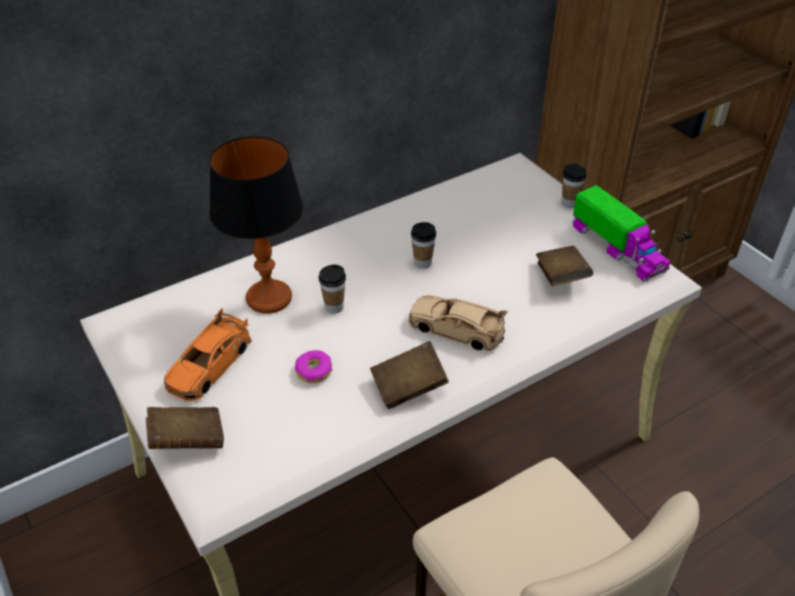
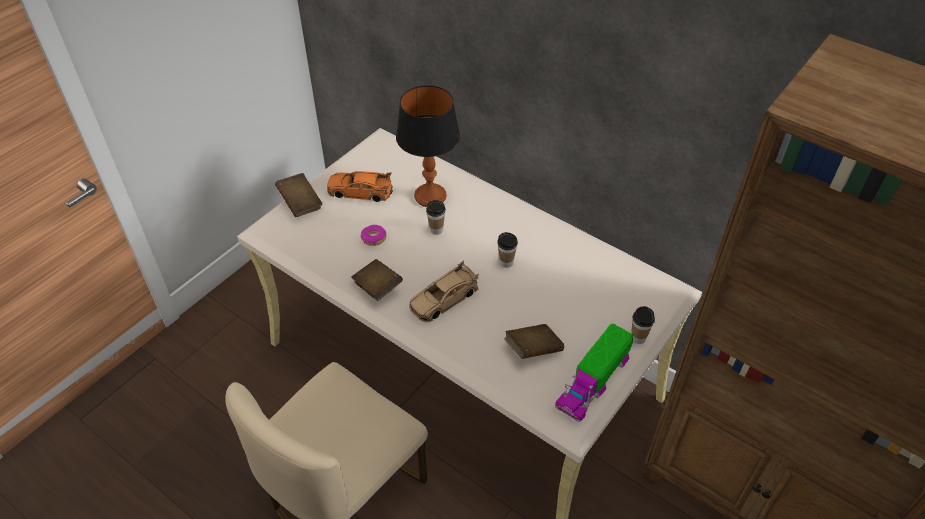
camera: 70 degrees right, 5 degrees up
beige toy car [409,295,508,351] -> beige toy car turned 135 degrees counterclockwise [409,260,479,322]

